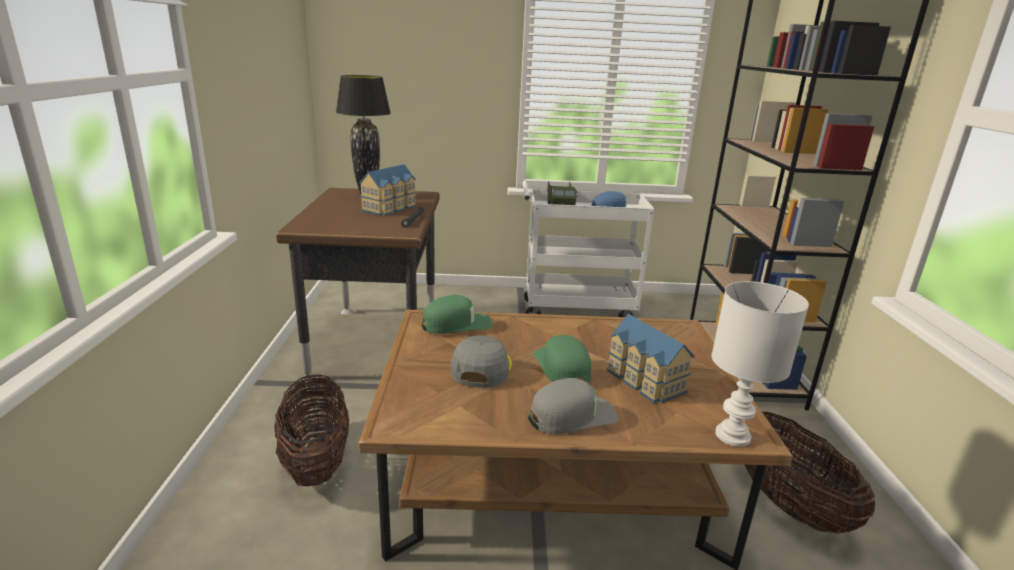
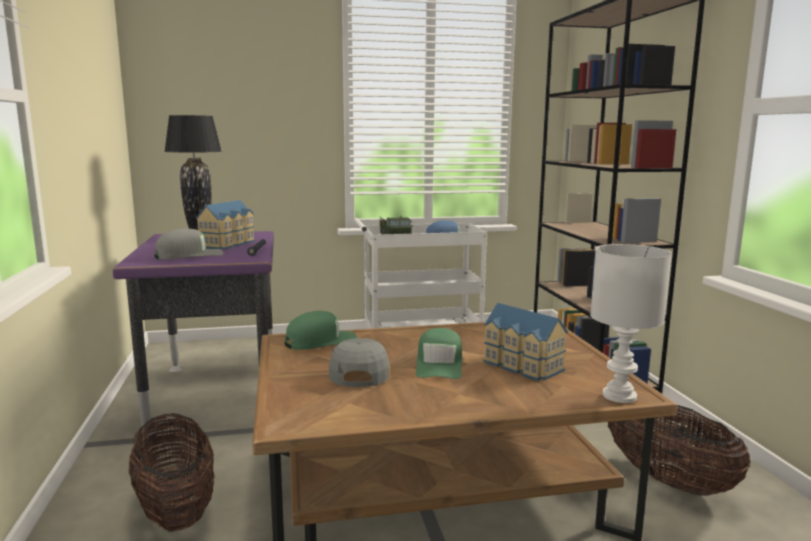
camera: 10 degrees left, 10 degrees down
brown desk [276,188,440,382] -> purple desk [112,231,274,435]
grey cap [528,378,619,434] -> grey cap moved to [155,229,223,259]
green cap [533,335,591,383] -> green cap turned 150 degrees counterclockwise [416,328,463,379]

